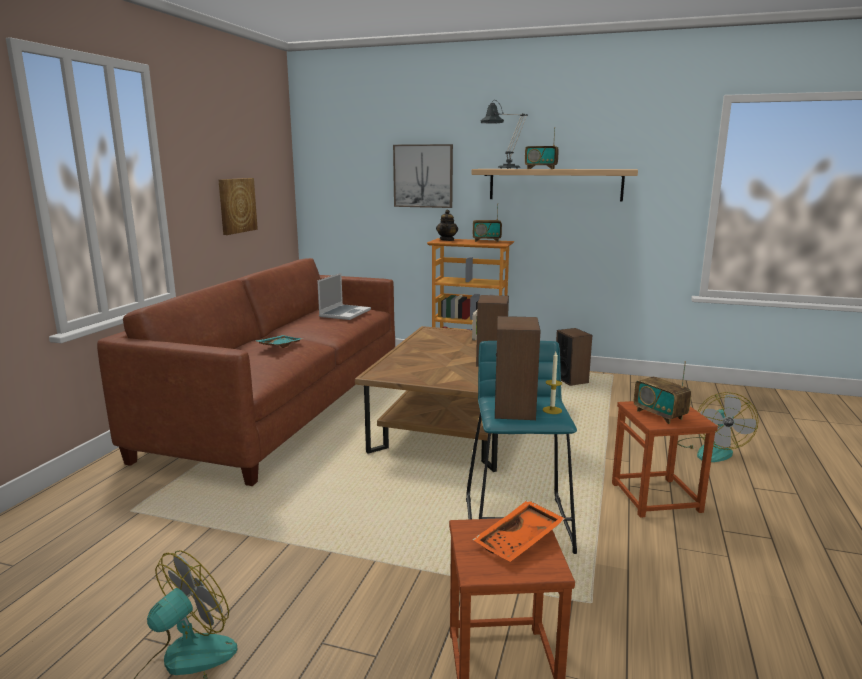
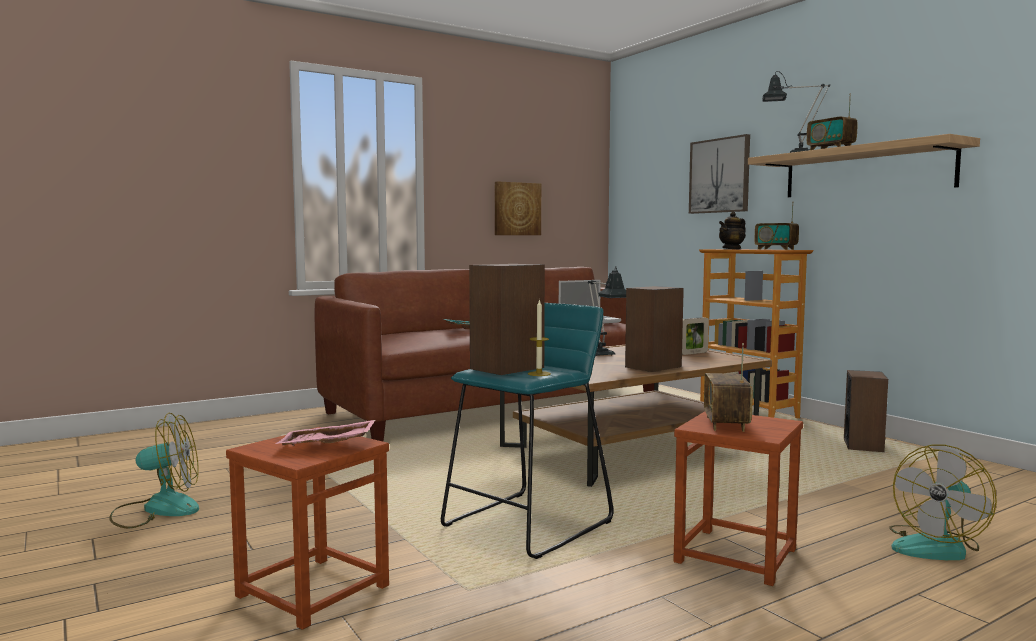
camera: 40 degrees right, 10 degrees down
orange tray [473,500,565,562] -> pink tray [275,420,375,446]
none -> table lamp [588,266,626,357]

